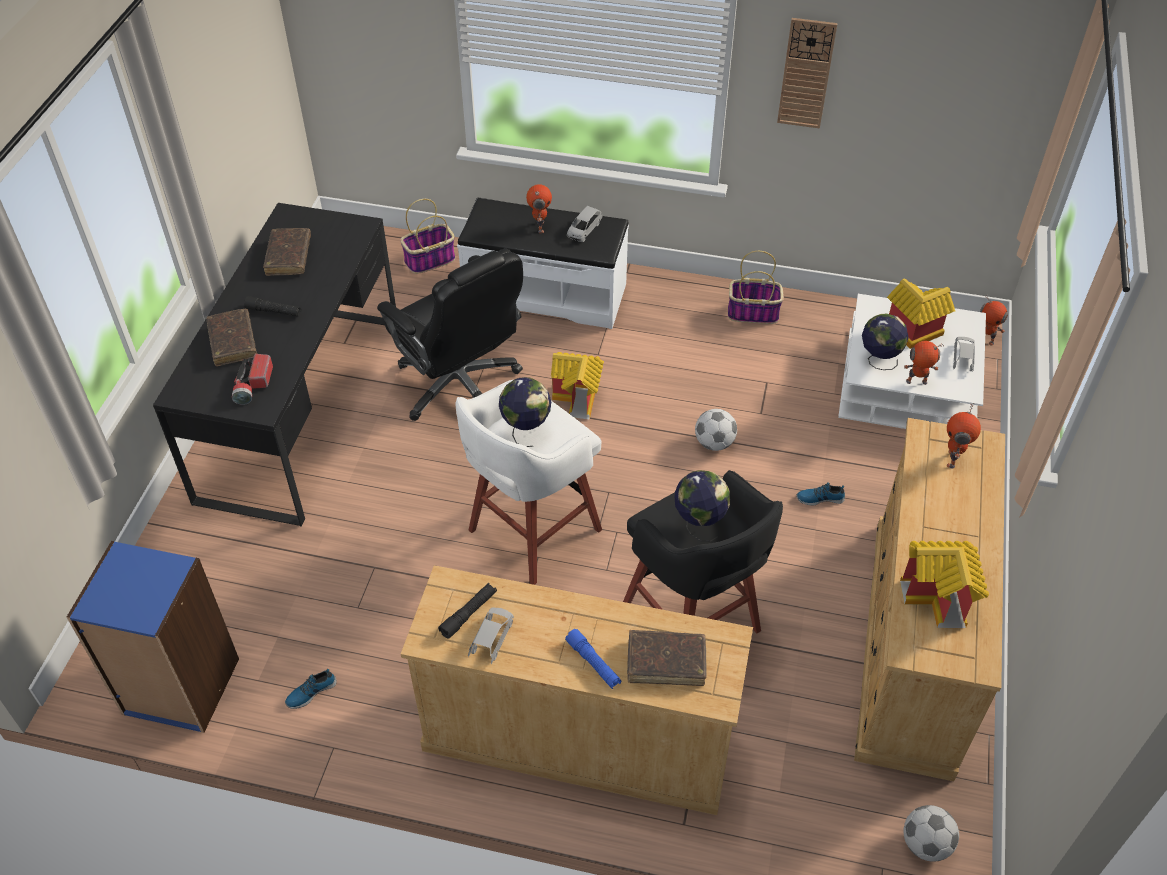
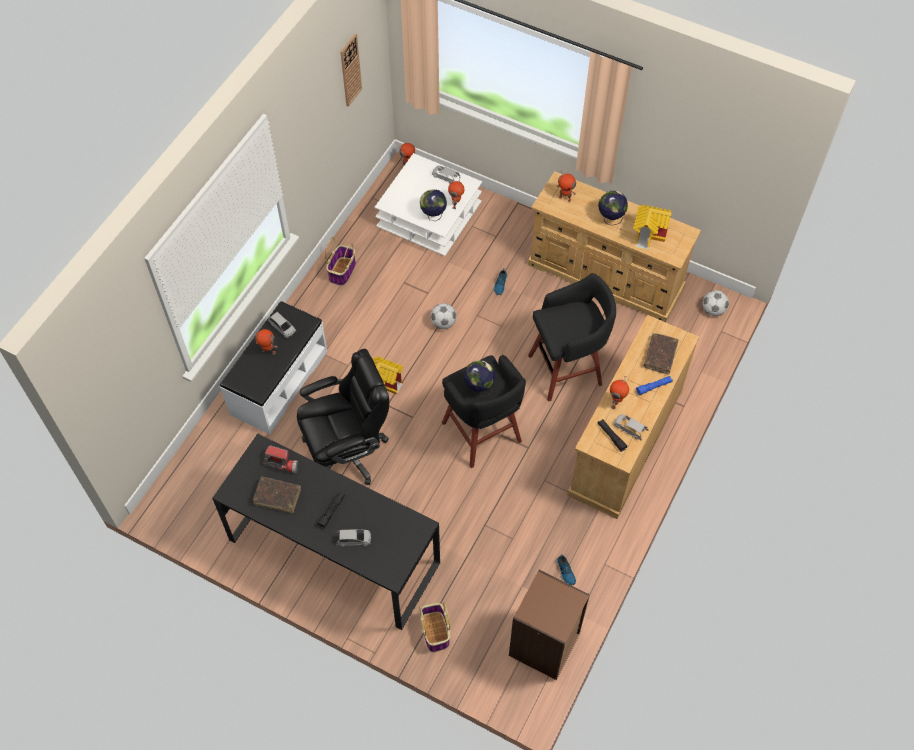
camera: 75 degrees left, 10 degrees up
blue bookcase [67,541,239,733] -> brown bookcase [509,570,590,680]
brown book [207,309,257,366] -> grey toy car [336,529,371,546]
flashlight [232,354,273,405] -> flashlight moved to [263,445,298,473]
basket [400,199,455,274] -> basket moved to [419,602,450,652]
white stool [456,380,602,585] -> black stool [442,355,526,468]
globe [674,470,730,542] -> globe moved to [598,191,628,225]
wall clock [777,18,838,128] -> wall clock moved to [340,33,362,107]
toy house [887,278,955,349] -> none
none -> toy robot [610,376,629,409]

